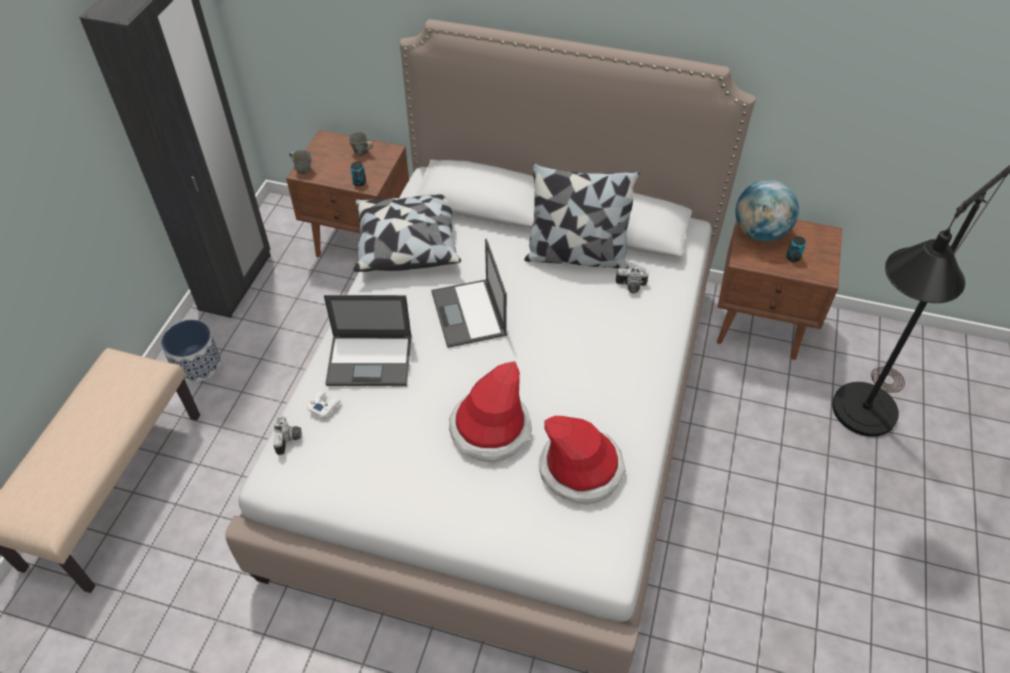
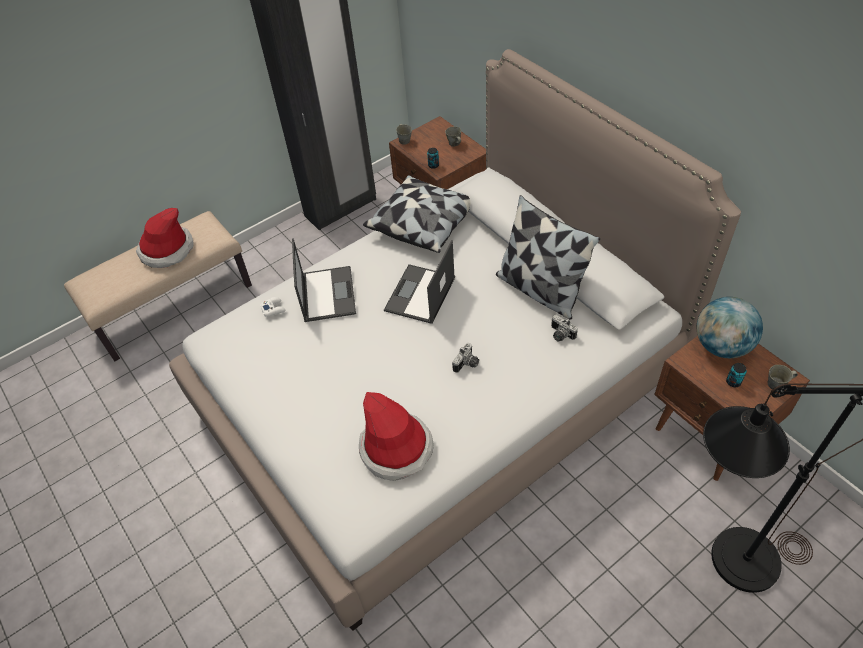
camera: 40 degrees right, 0 degrees up
planter [161,320,221,383] -> none
camera [274,415,301,455] -> camera moved to [452,343,479,373]
laptop [324,295,412,386] -> laptop turned 135 degrees counterclockwise [292,238,356,322]
hat [449,361,532,462] -> hat moved to [136,208,194,268]
none -> grey mug [768,365,798,391]

